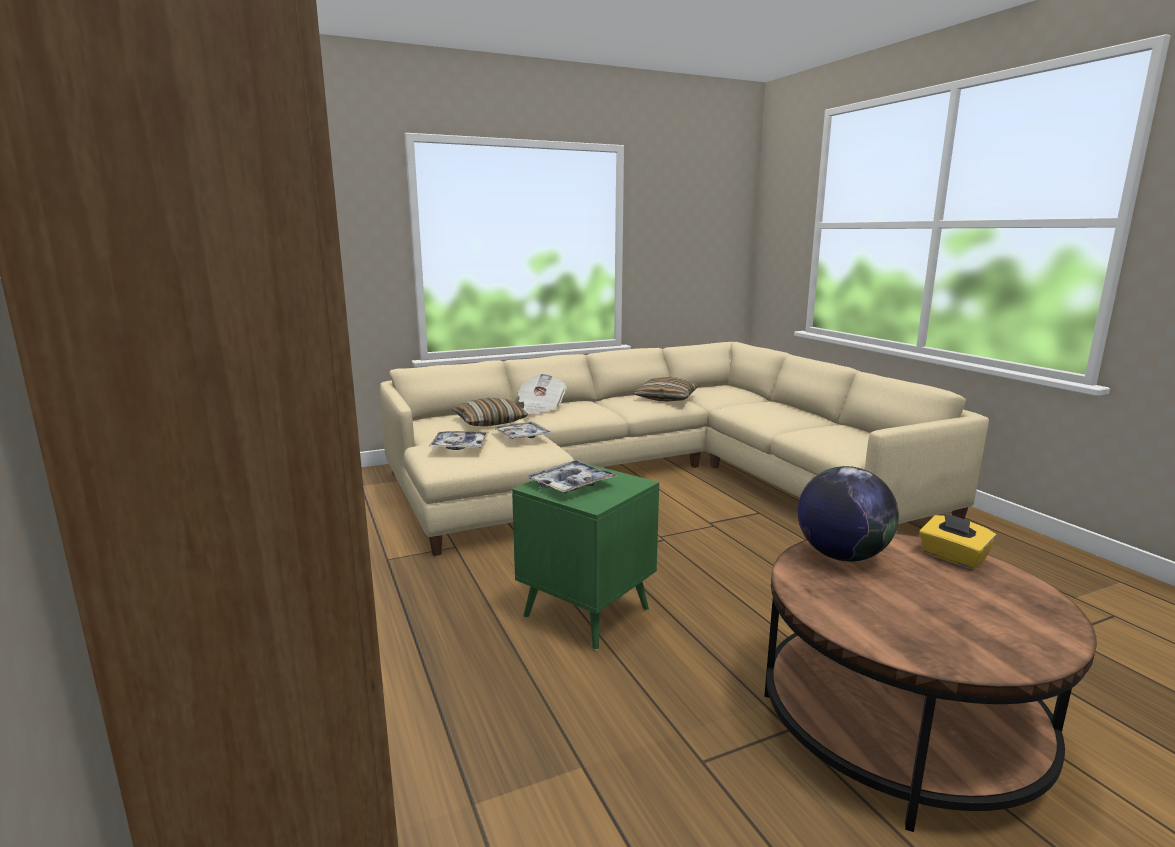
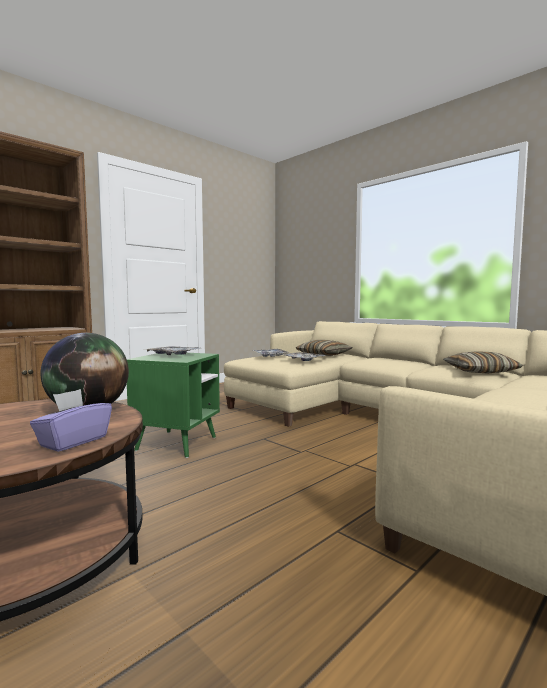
camera: 70 degrees right, 10 degrees down
newspaper [517,374,567,414] -> none
yellow tissue box [919,512,997,569] -> purple tissue box [30,389,112,452]

